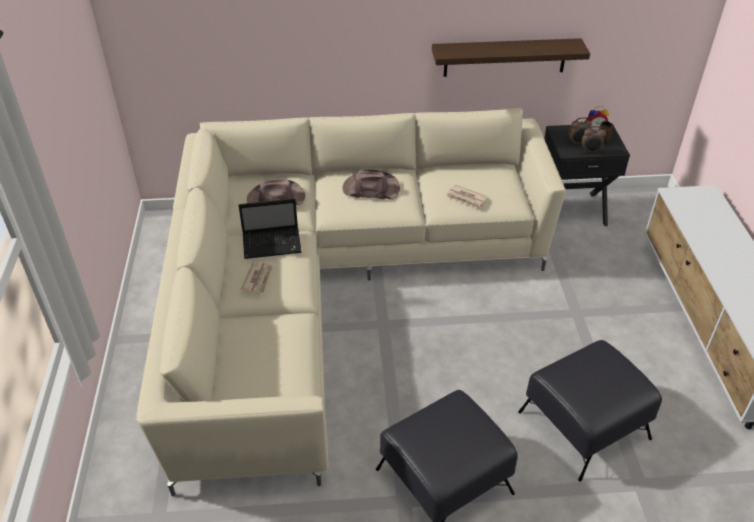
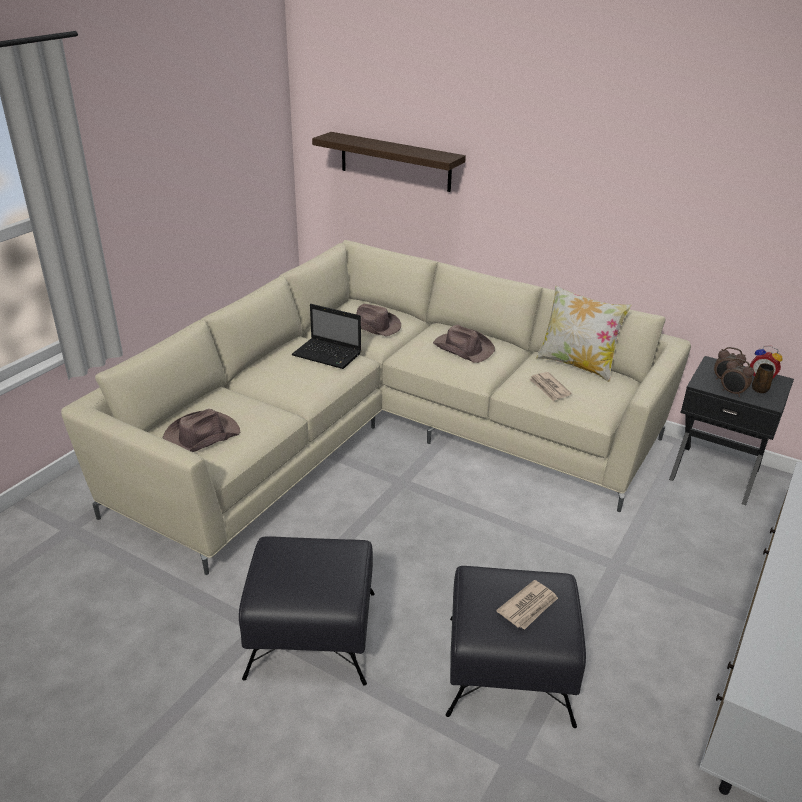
camera: 35 degrees right, 10 degrees down
newspaper [240,262,273,294] -> newspaper moved to [496,580,558,630]
shelf [432,38,590,77] -> shelf moved to [312,132,466,192]
none -> brown hat [163,409,240,452]
none -> pillow [536,285,632,382]

